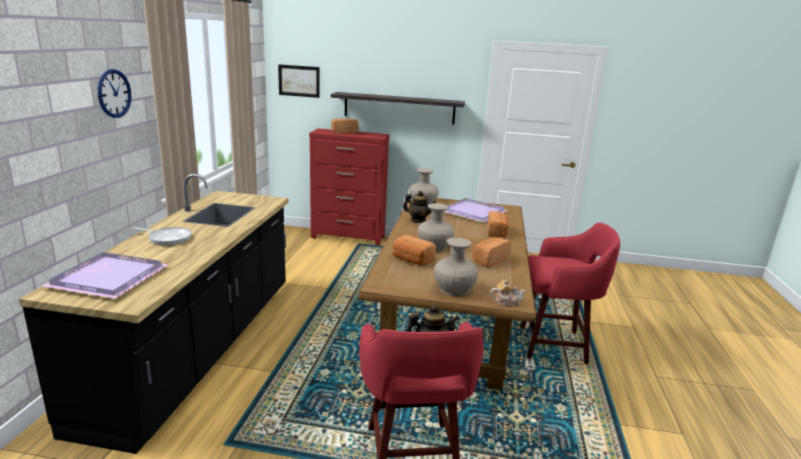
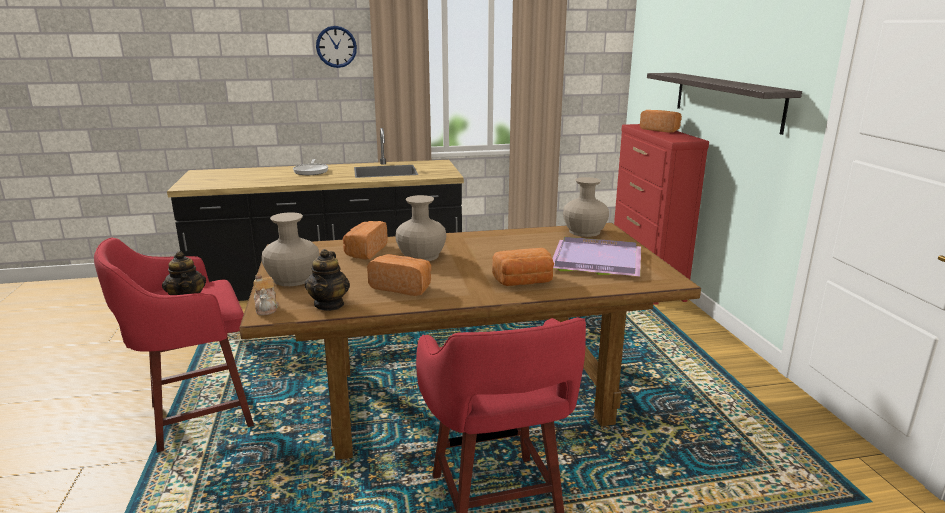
camera: 70 degrees right, 0 degrees up
purple tray [42,252,169,299] -> none
picture [278,64,320,98] -> none
teapot [403,191,436,223] -> teapot moved to [305,249,350,311]

